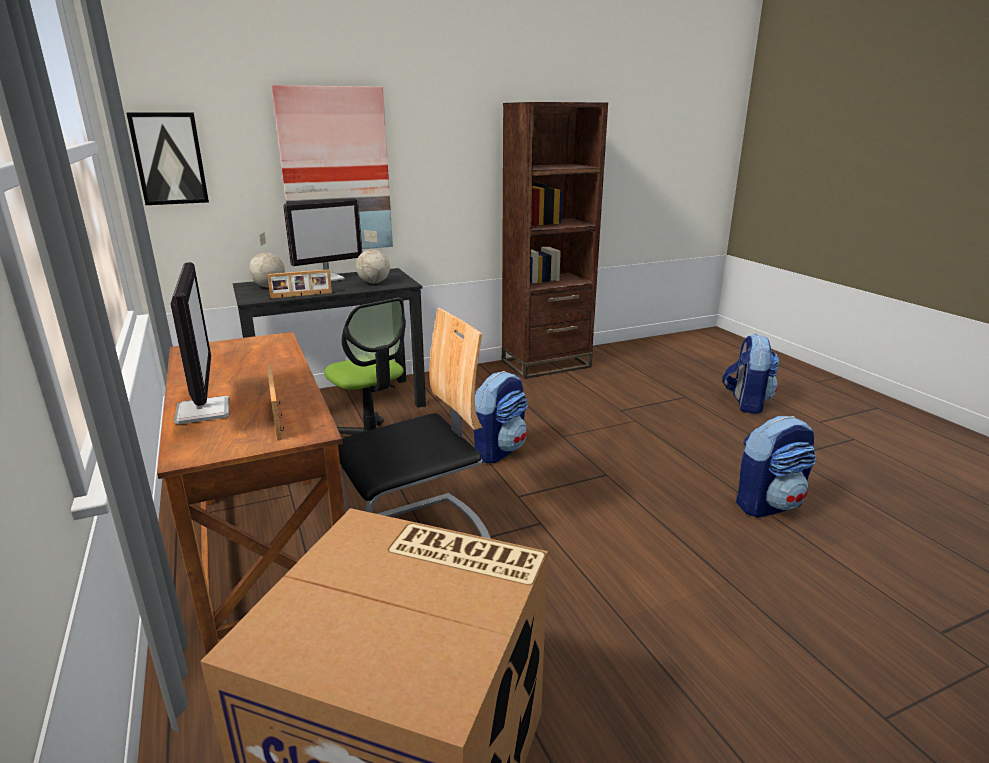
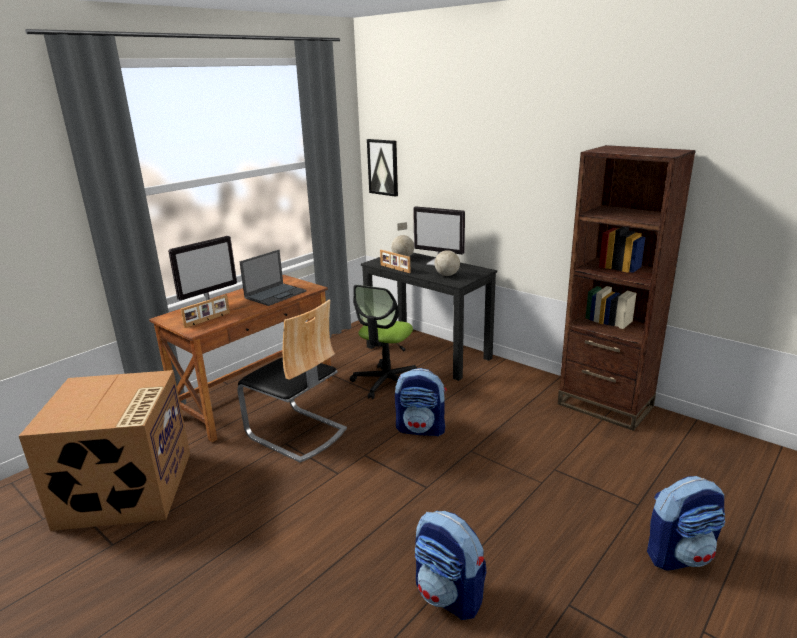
camera: 65 degrees right, 0 degrees up
picture [271,85,393,249] -> none
none -> laptop [239,250,306,306]

